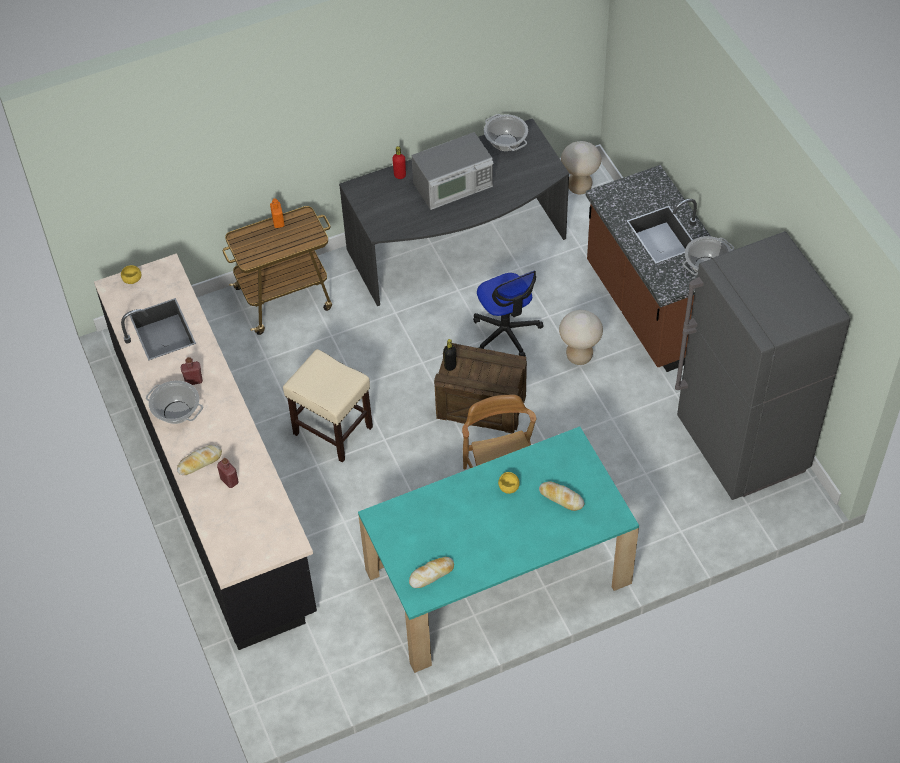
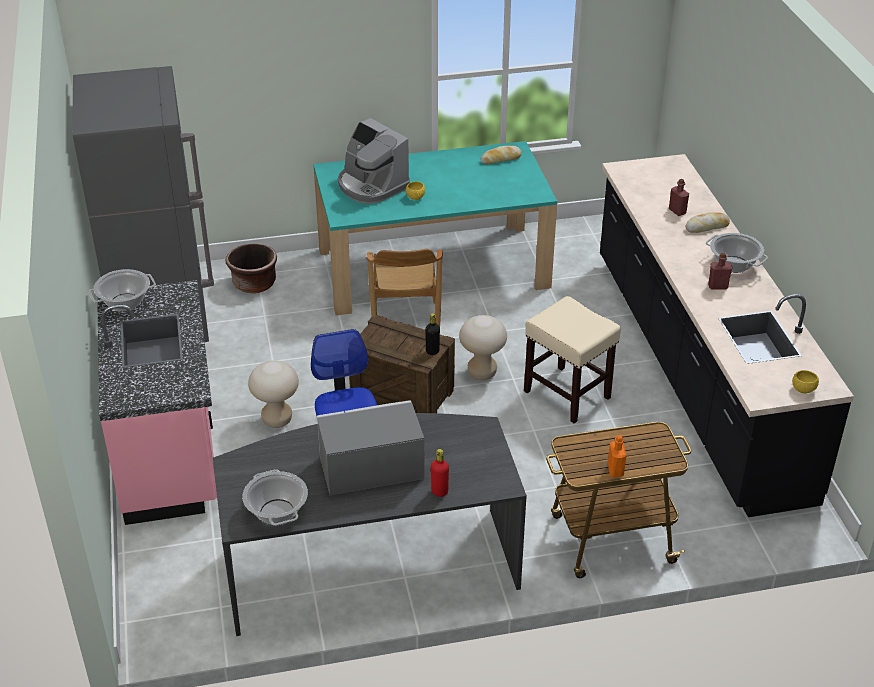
camera: 170 degrees left, 15 degrees down
bread [539,481,584,511] -> coffee machine [338,118,410,204]
beige stool [561,141,601,194] -> beige stool moved to [459,315,507,380]
brown counter [586,165,711,372] -> pink counter [97,280,217,525]
none -> brown planter [226,244,277,293]

